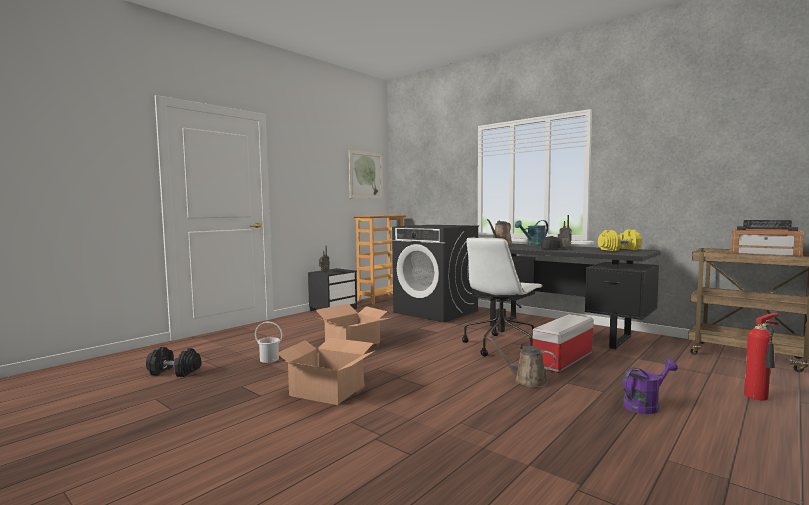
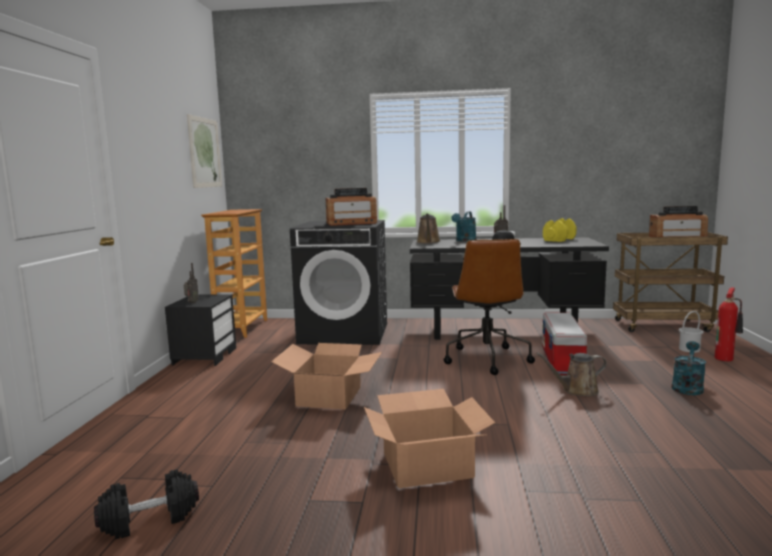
camera: 35 degrees left, 5 degrees up
white bucket [255,322,282,363] -> white bucket moved to [679,311,704,353]
white office chair [462,238,543,356] -> brown office chair [444,239,535,375]
purple watering can [623,359,678,414] -> turquoise watering can [672,341,706,395]
none -> radio [325,188,377,226]

